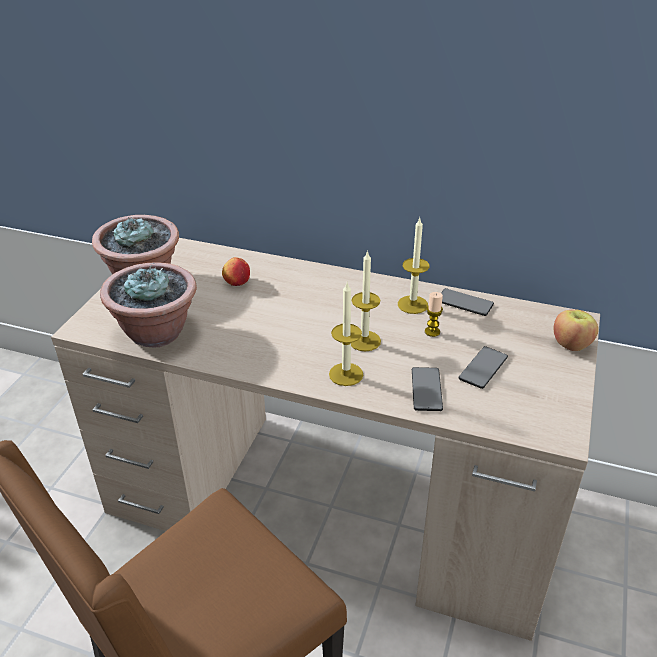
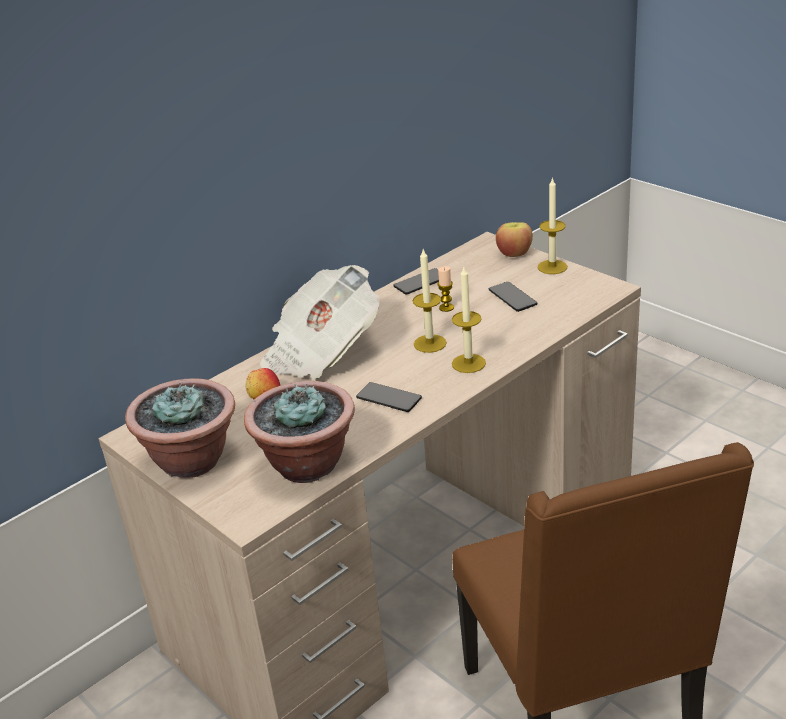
camera: 60 degrees left, 5 degrees down
candle [398,218,429,314] -> candle moved to [538,177,567,274]
phone [412,367,443,411] -> phone moved to [356,382,422,412]
none -> newspaper [260,265,379,379]

